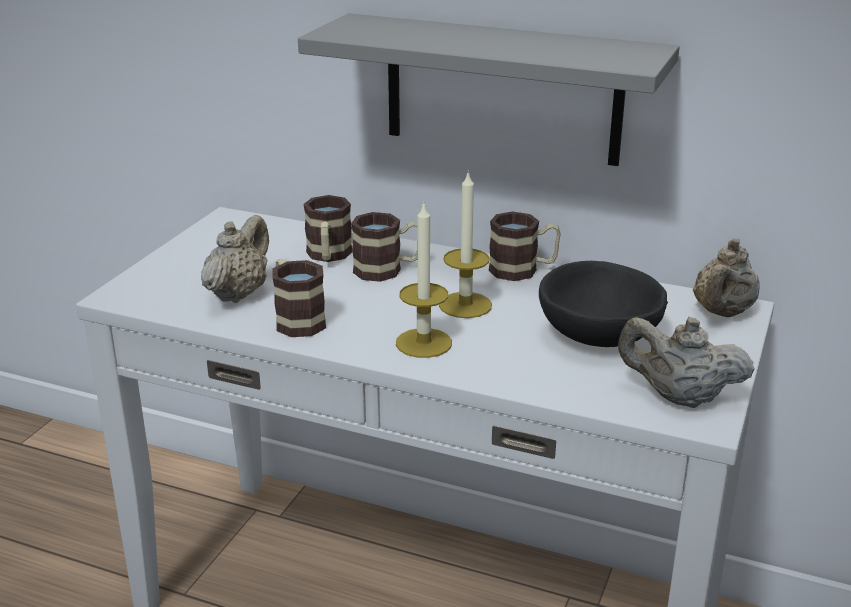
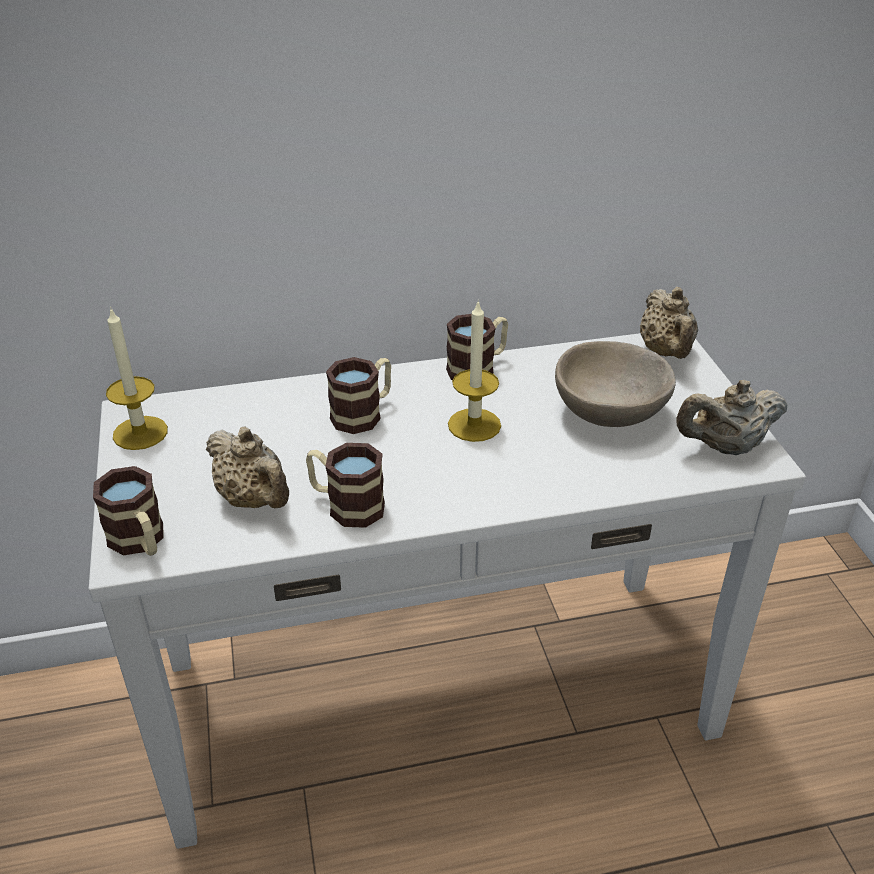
camera: 35 degrees left, 10 degrees up
beige teapot [201,215,269,303] -> beige teapot turned 150 degrees clockwise [206,427,289,508]
grey shelf [298,13,680,166] -> none
mug [303,195,353,262] -> mug moved to [93,466,164,556]
candle [396,201,452,358] -> candle moved to [106,307,168,450]
black bowl [539,261,668,347] -> beige bowl [555,341,676,427]

